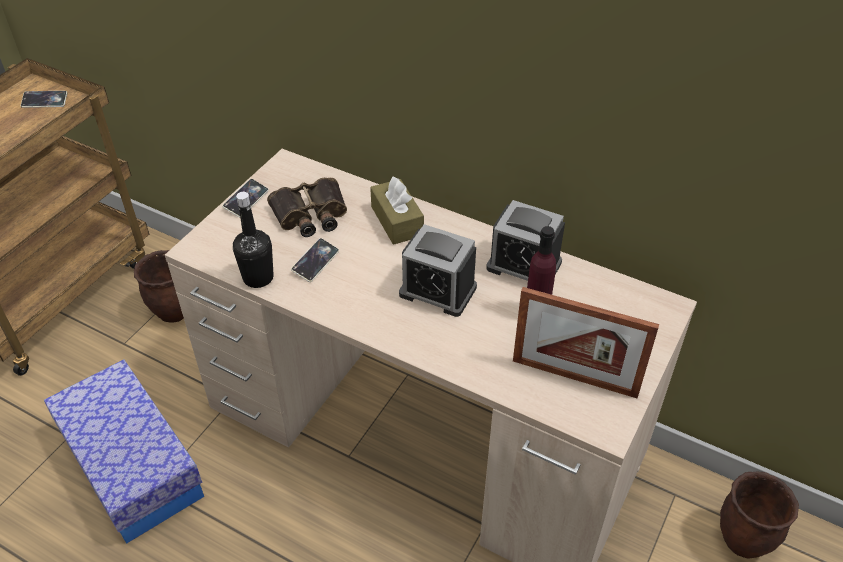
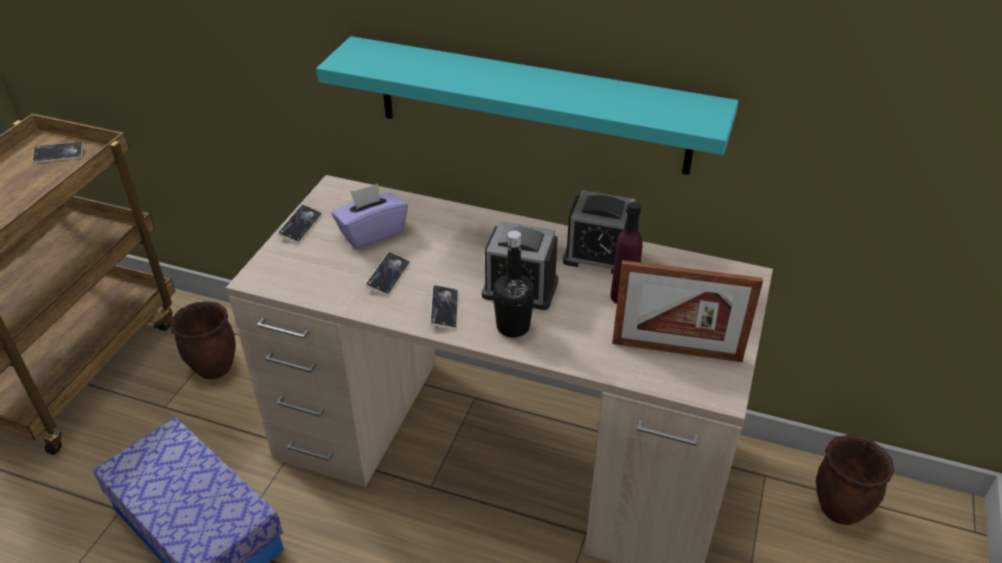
camera: 10 degrees left, 5 degrees down
black bottle [233,192,274,288] -> black bottle moved to [493,231,535,338]
binoculars [267,178,347,237] -> purple tissue box [332,184,408,249]
brown tissue box [370,176,424,245] -> none
none -> turquoise shelf [316,36,739,175]
none -> phone [430,285,458,329]

